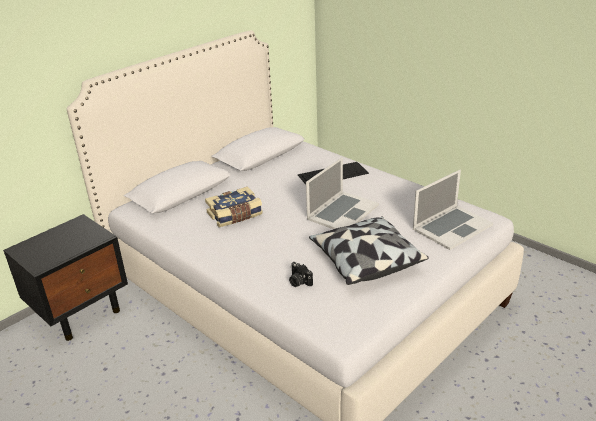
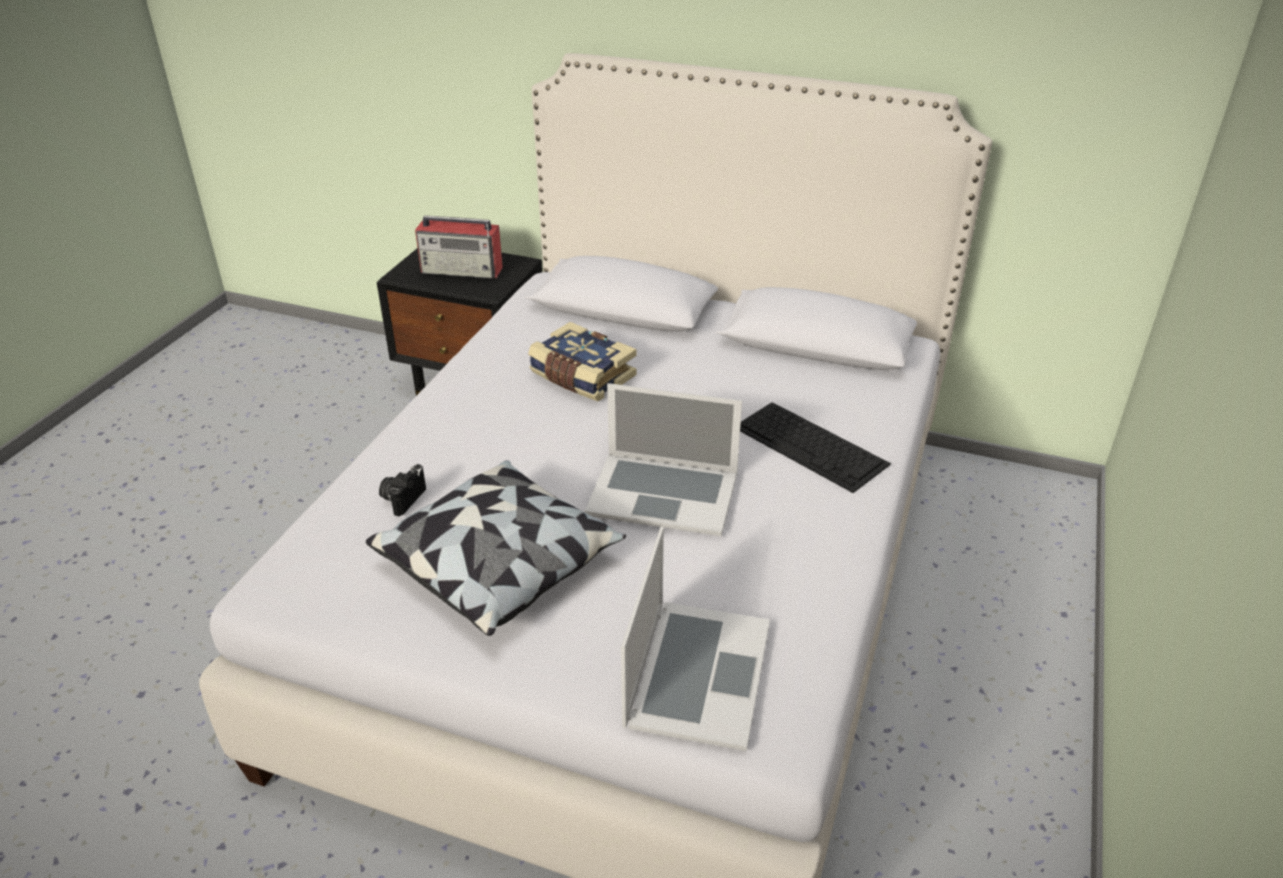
camera: 65 degrees right, 5 degrees up
laptop [413,169,493,250] -> laptop turned 105 degrees counterclockwise [621,527,770,751]
none -> radio [415,215,503,278]

